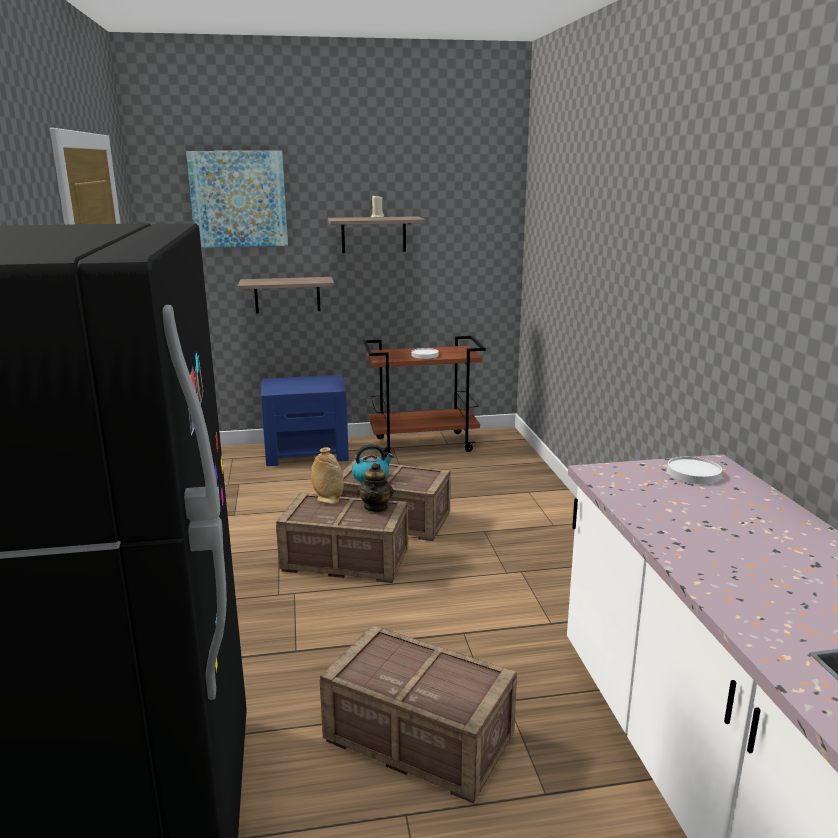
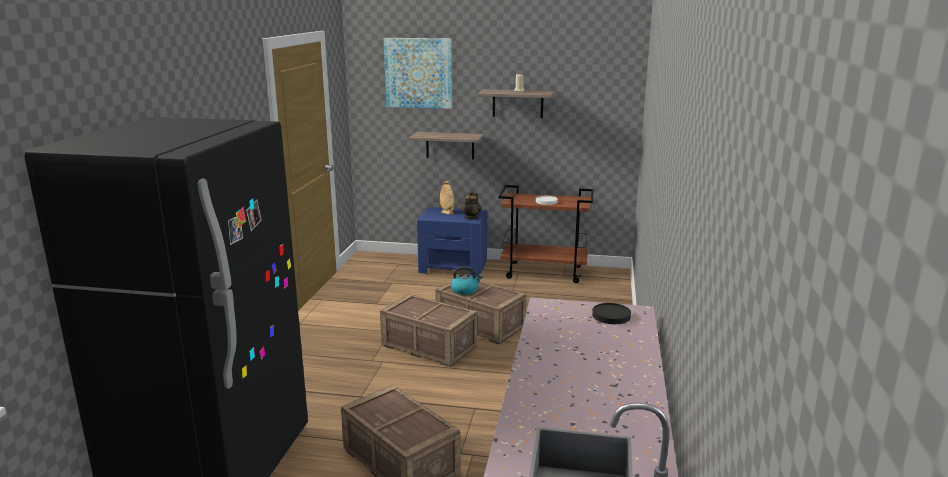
camera: 20 degrees right, 0 degrees up
beige vase [311,447,344,504] -> beige vase moved to [440,181,455,215]
teapot [357,463,394,512] -> teapot moved to [461,191,481,220]
white plate [667,457,722,484] -> black plate [592,303,631,324]

